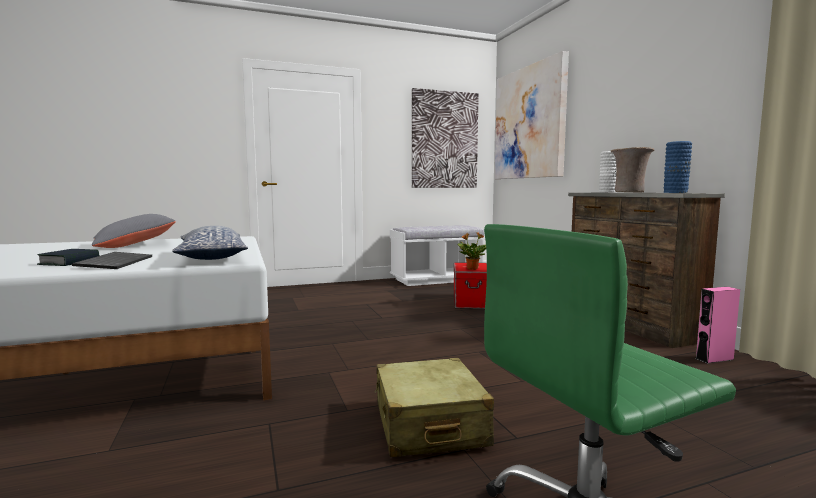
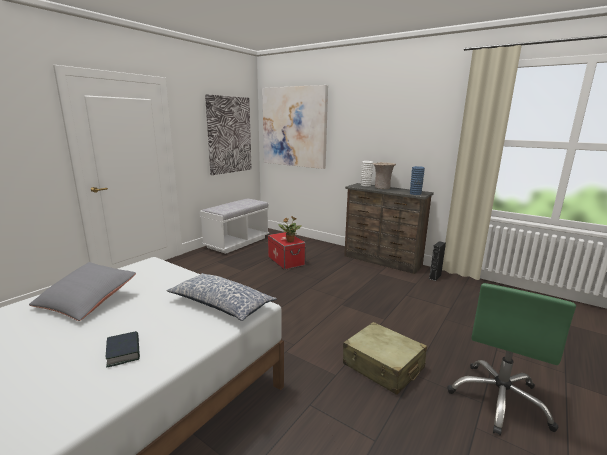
camera: 35 degrees left, 10 degrees up
keyboard [72,252,152,269] -> none
pink speaker [695,287,740,364] -> black speaker [429,241,446,281]

